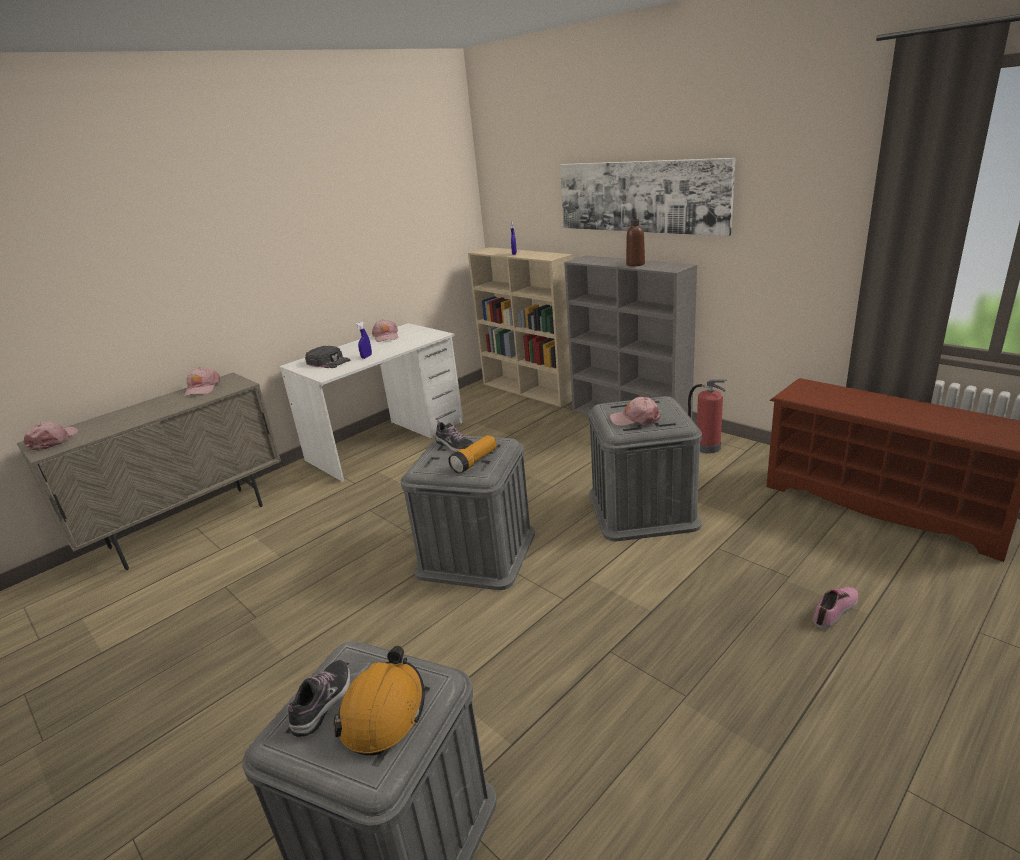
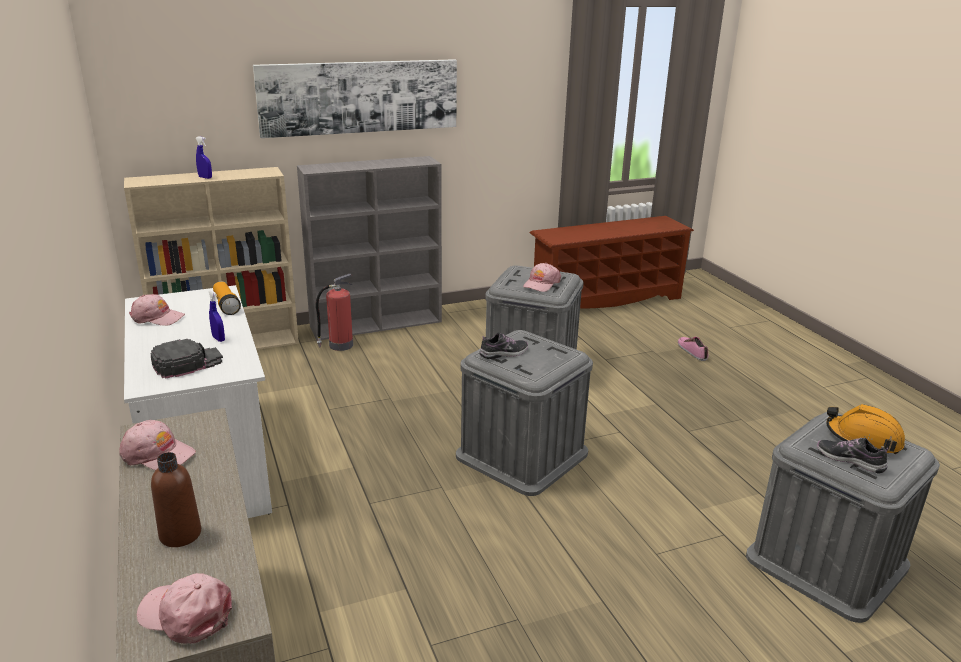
camera: 70 degrees left, 0 degrees up
flashlight [448,435,496,474] -> flashlight moved to [213,282,241,315]
brown bottle [626,219,645,266] -> brown bottle moved to [151,452,201,547]
fire extinguisher [688,379,727,453] -> fire extinguisher moved to [316,274,353,351]

